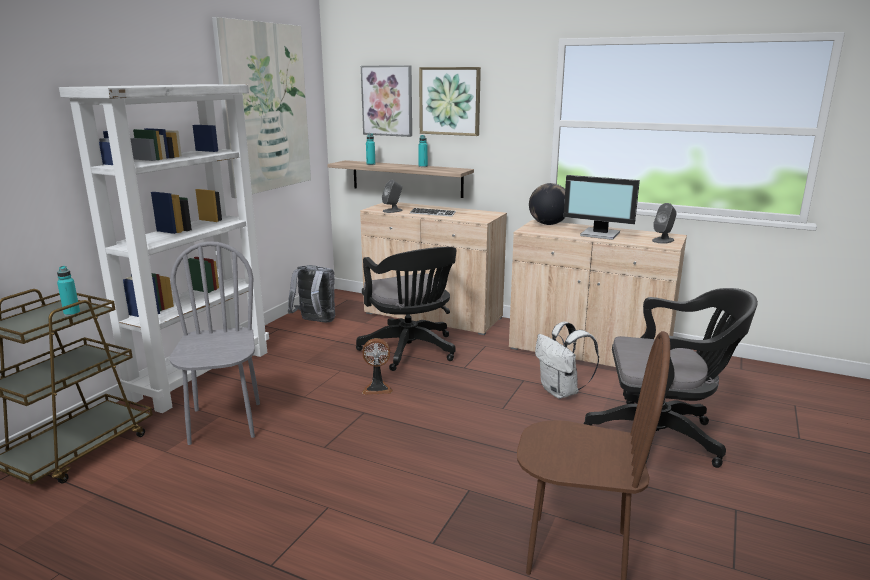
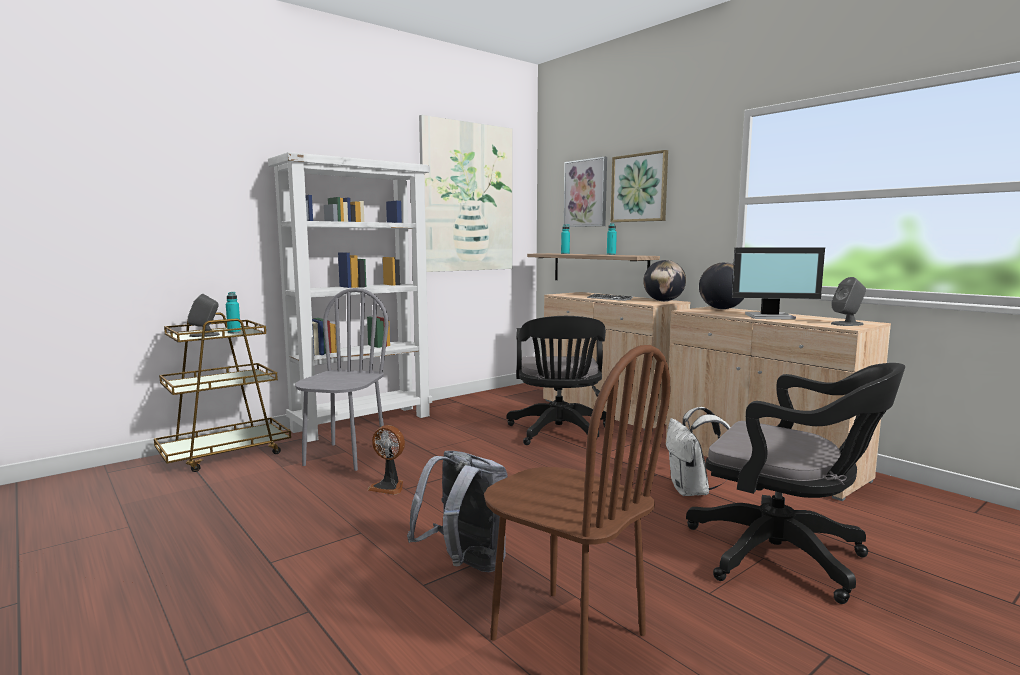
camera: 25 degrees right, 10 degrees down
grey backpack [288,265,335,322] -> grey backpack moved to [407,451,508,572]
fan [362,338,393,395] -> fan moved to [368,425,405,495]
grey speaker [382,180,403,213] -> grey speaker moved to [188,294,220,337]
monitor [563,175,640,240] -> monitor turned 45 degrees counterclockwise [732,247,825,320]
none -> globe [643,260,686,301]

